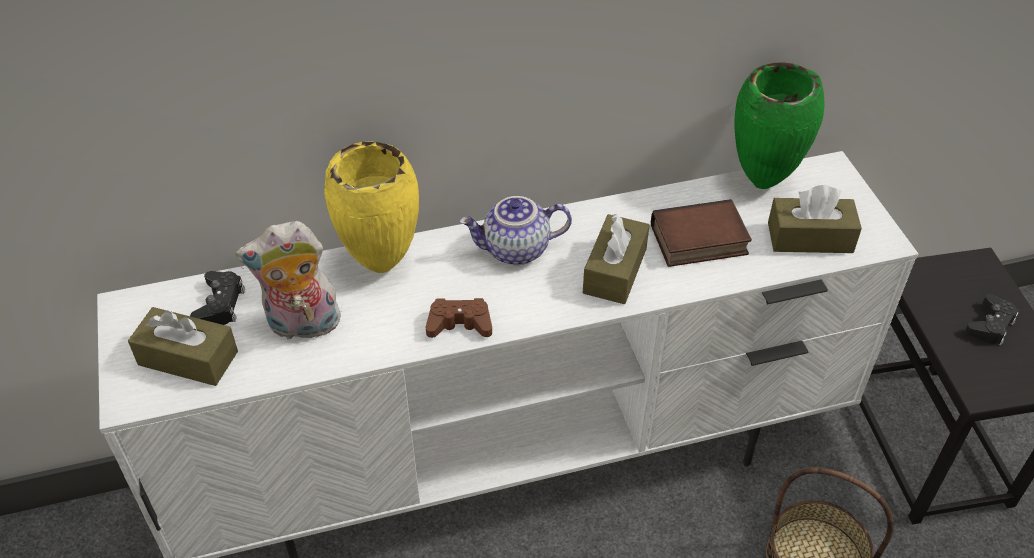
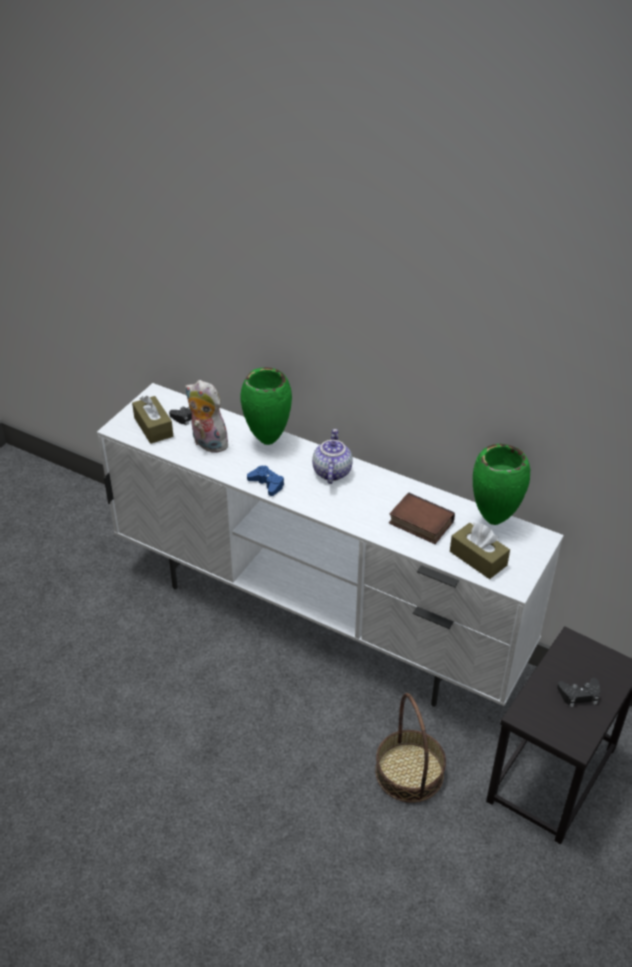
camera: 45 degrees right, 5 degrees down
yellow vase [324,141,419,273] -> green vase [240,367,292,445]
brown game controller [426,298,492,338] -> blue game controller [247,465,284,496]
teapot [459,196,572,265] -> teapot turned 60 degrees clockwise [312,429,353,484]
brown tissue box [583,214,649,304] -> none

